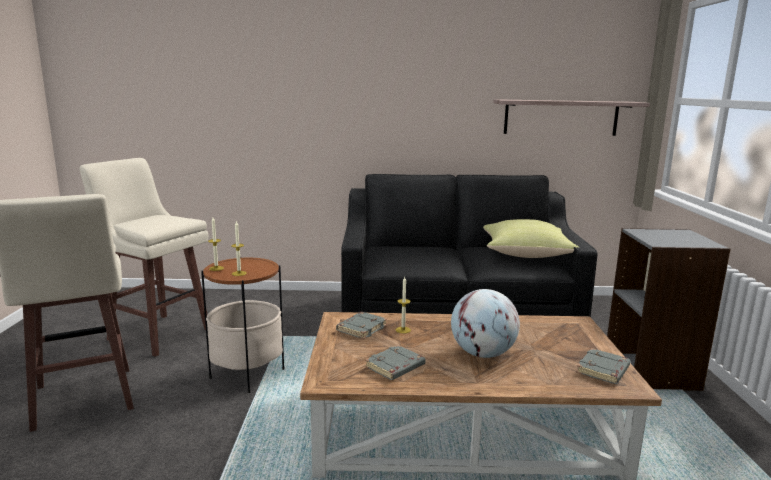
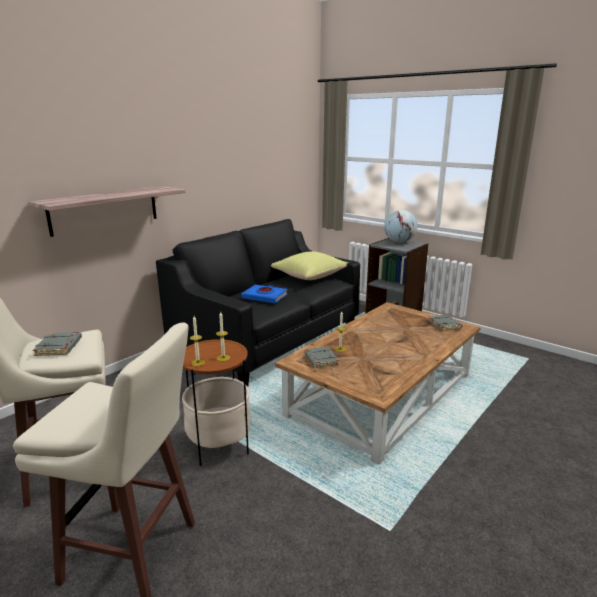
camera: 50 degrees left, 5 degrees up
grey book [365,345,425,380] -> grey book moved to [33,332,82,356]
globe [451,289,520,358] -> globe moved to [384,210,417,243]
shelf [493,99,650,136] -> shelf moved to [29,186,185,237]
none -> blue book [241,285,288,304]

